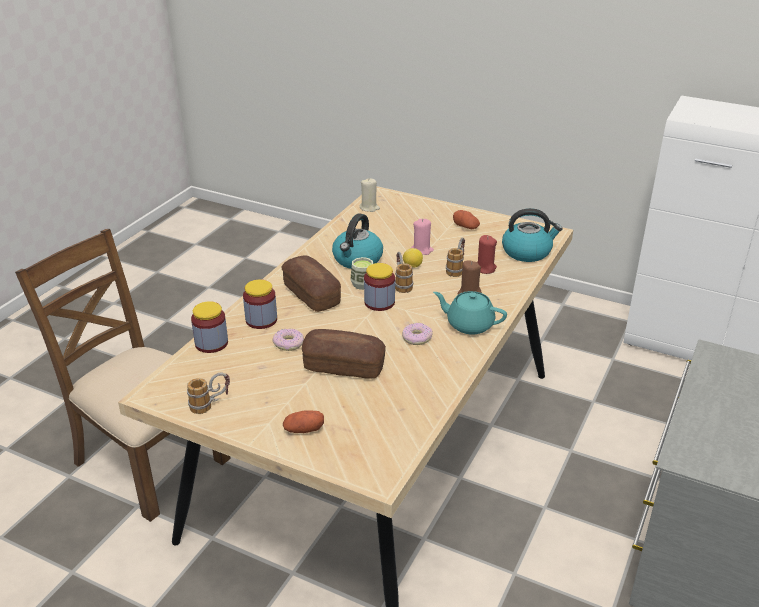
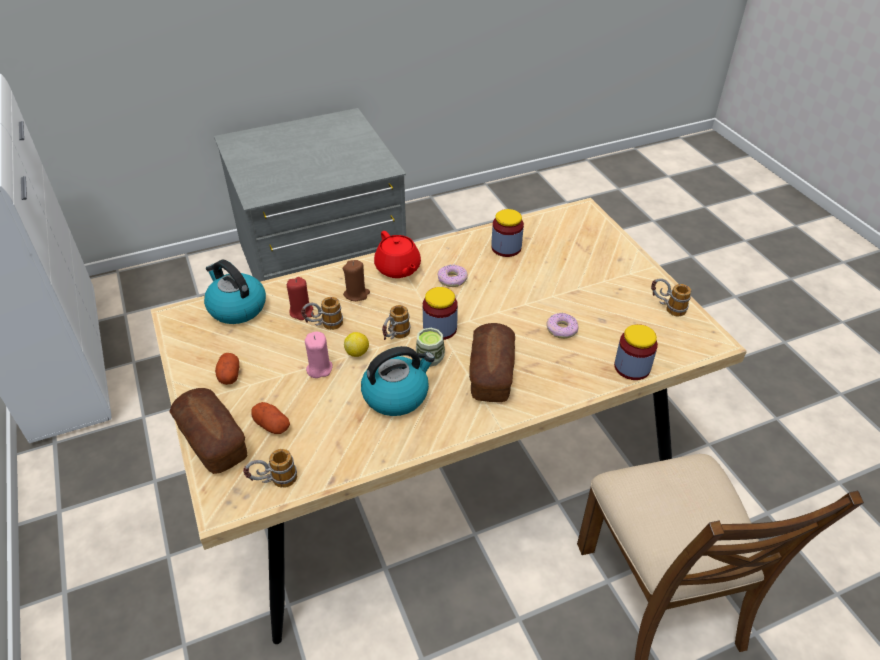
camera: 140 degrees left, 10 degrees up
jar [243,279,277,329] -> jar moved to [491,209,524,257]
potato [283,410,324,433] -> potato moved to [252,402,290,434]
bread [302,329,386,379] -> bread moved to [169,388,247,474]
beige candle [359,178,380,212] -> mug [243,449,297,488]
turquoise teapot [433,291,507,334] -> red teapot [374,231,421,278]

